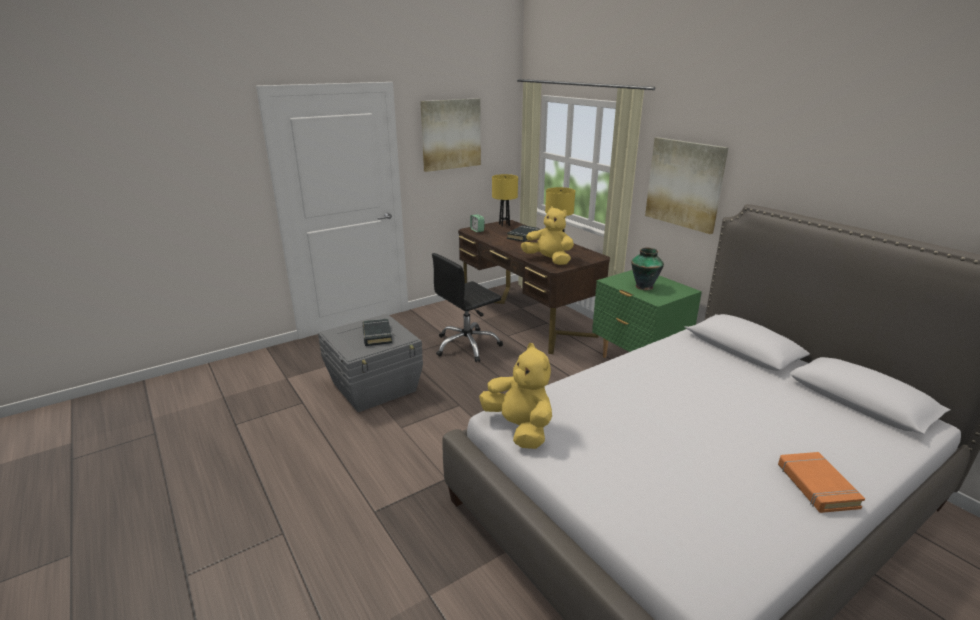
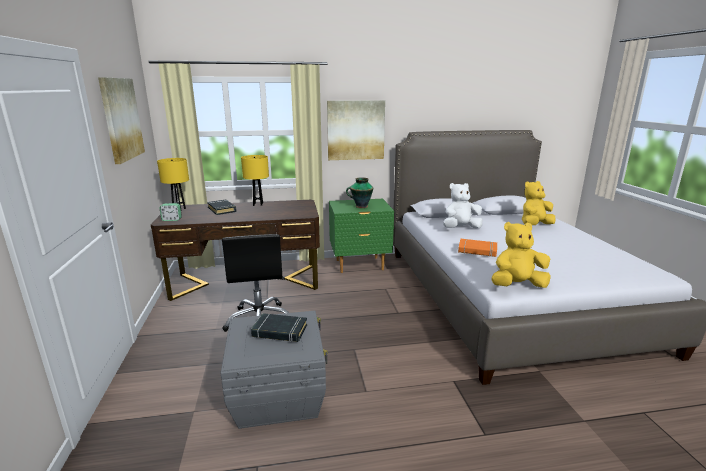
camera: 65 degrees left, 5 degrees down
yellow plush toy [521,206,574,265] -> yellow plush toy moved to [522,181,556,225]
orange book [778,452,865,513] -> orange book moved to [458,239,497,257]
none -> white plush toy [443,183,483,228]

